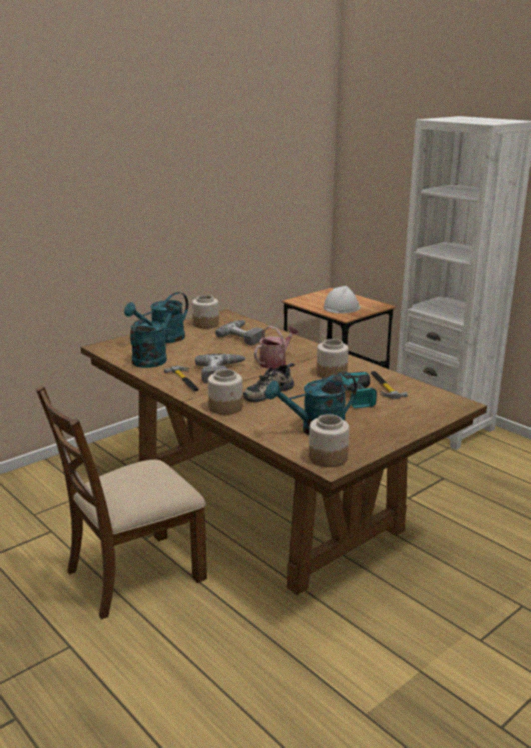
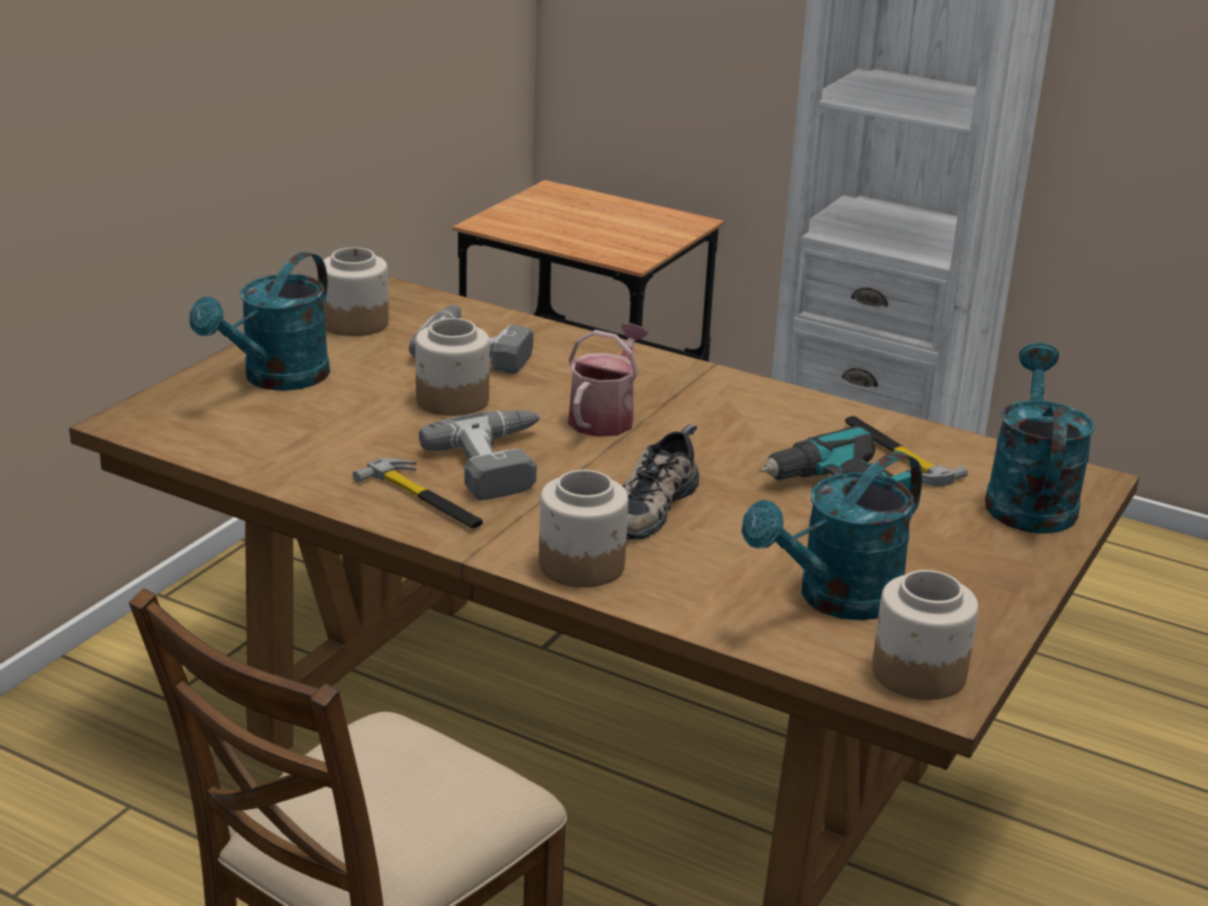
camera: 20 degrees left, 5 degrees up
turquoise watering can [130,303,180,368] -> turquoise watering can moved to [985,343,1095,534]
jar [317,339,349,378] -> jar moved to [415,318,490,416]
white hard hat [324,286,361,313] -> none

